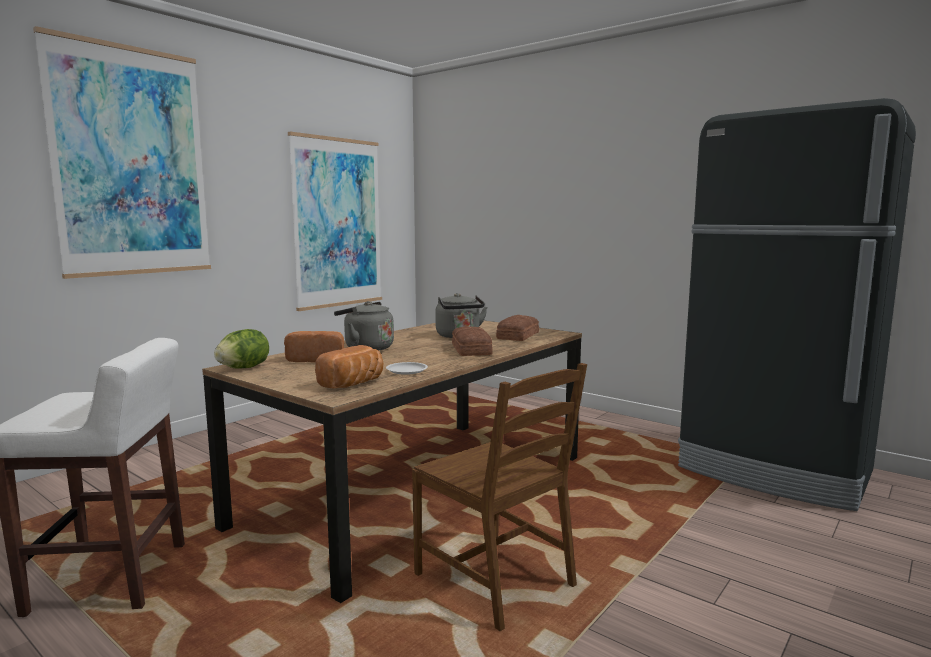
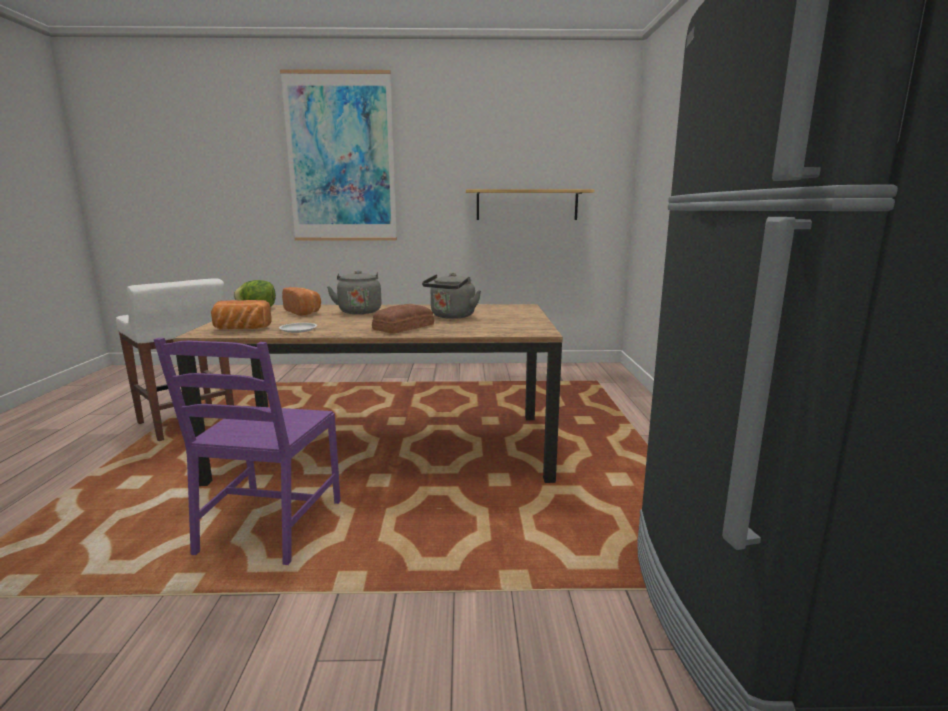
camera: 50 degrees right, 5 degrees up
picture [288,132,382,311] -> shelf [466,189,595,220]
brown chair [412,363,587,631] -> purple chair [153,338,341,565]
bread [496,315,539,341] -> none

